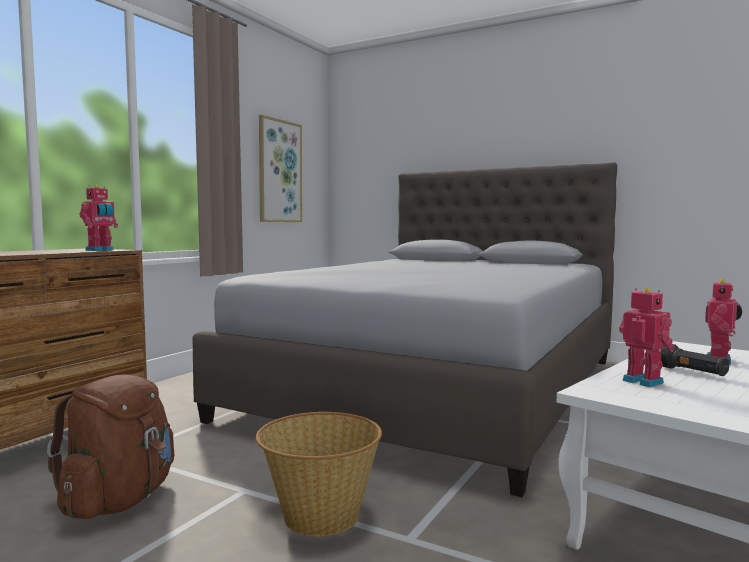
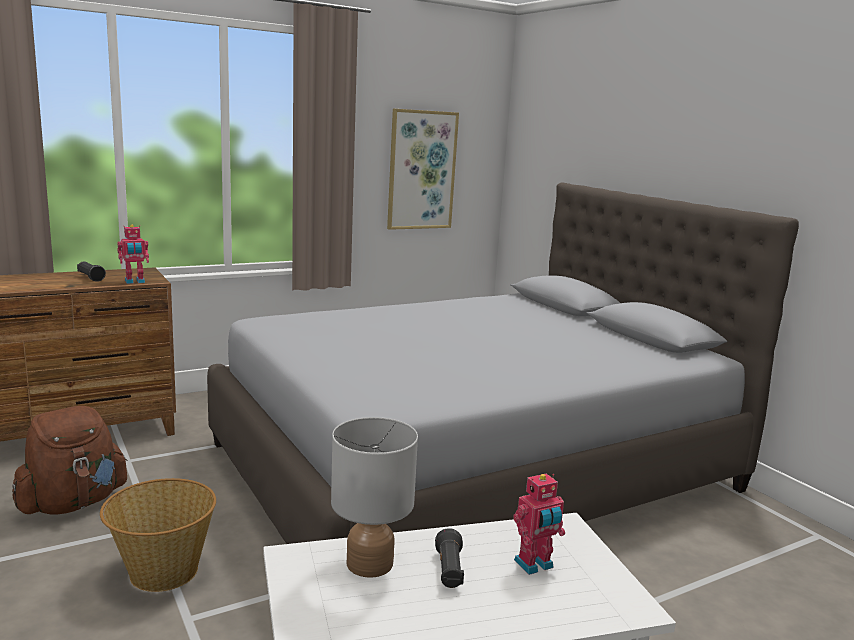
camera: 30 degrees right, 10 degrees up
toy robot [619,288,674,387] -> grey table lamp [331,417,418,578]
none -> black flashlight [77,261,106,282]

